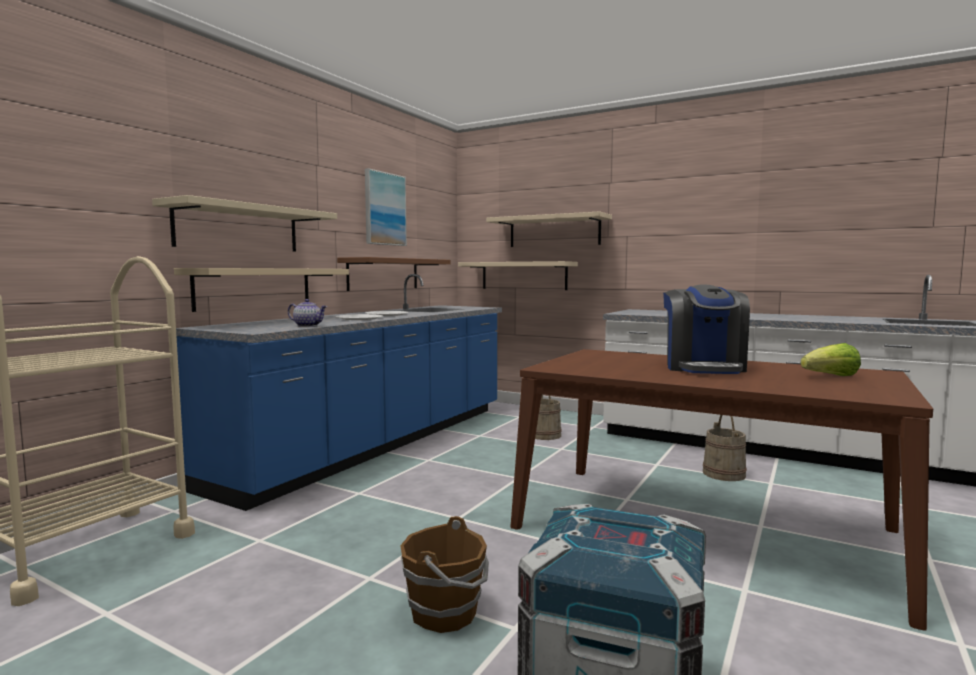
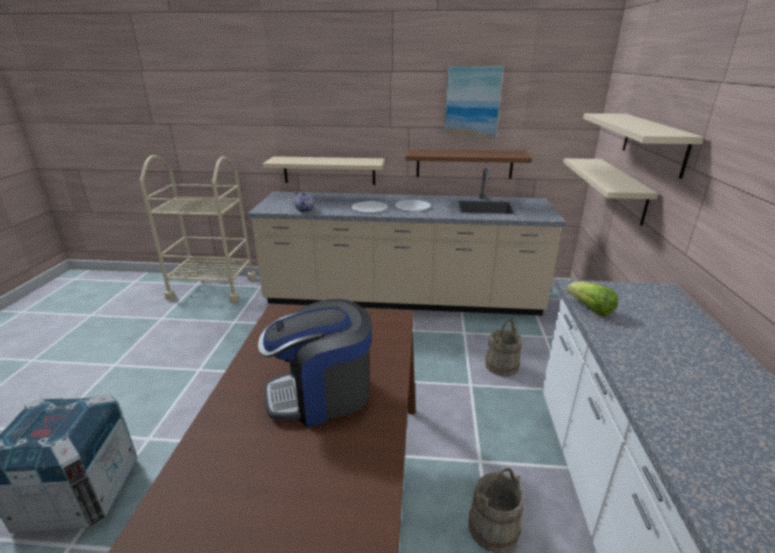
camera: 65 degrees right, 20 degrees up
beige shelf [152,195,337,252] -> none
blue counter [176,274,502,511] -> beige counter [248,168,566,315]
brown bucket [400,516,489,633] -> none
lettuce [800,343,861,376] -> lettuce moved to [567,281,618,316]

